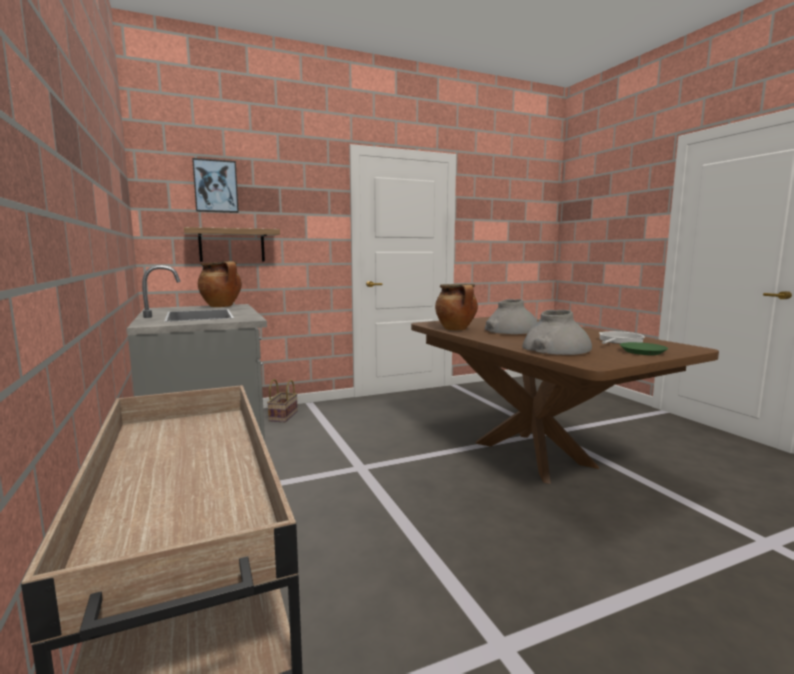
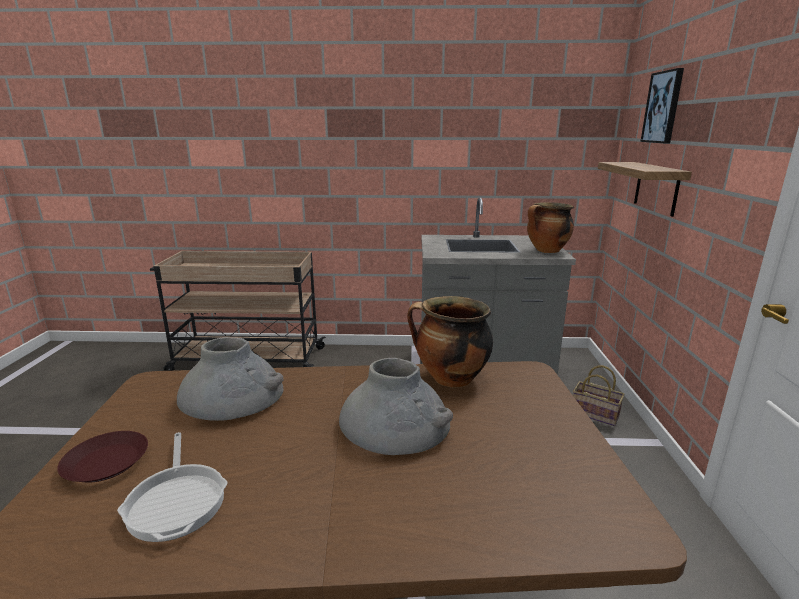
camera: 115 degrees right, 10 degrees up
green plate [620,342,668,355] -> brown plate [57,431,148,482]

